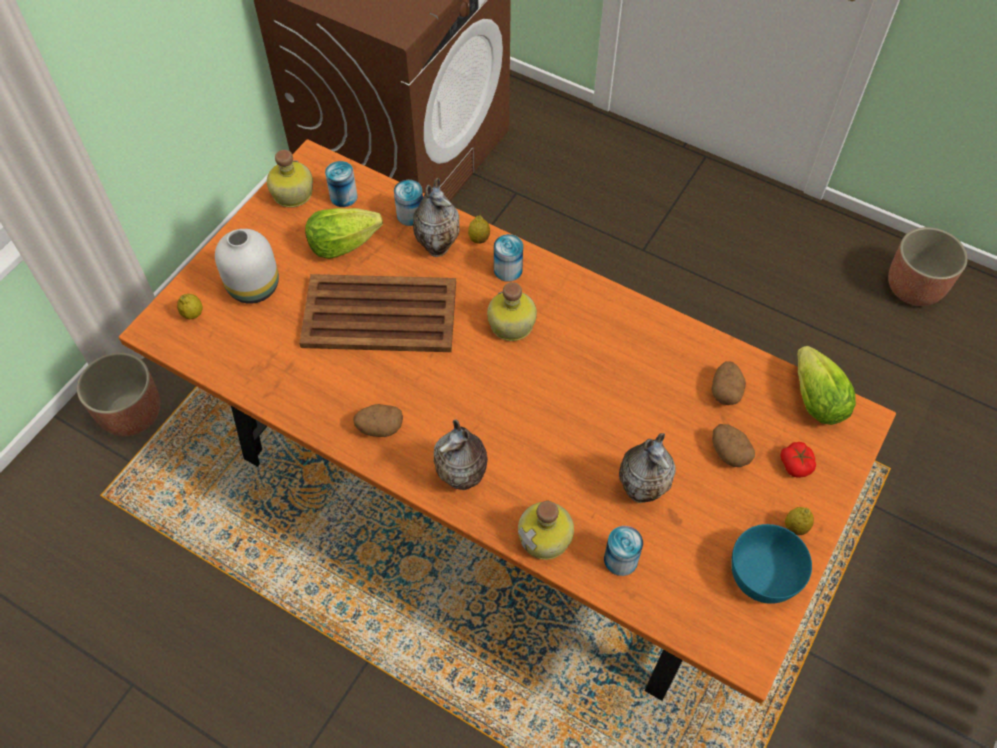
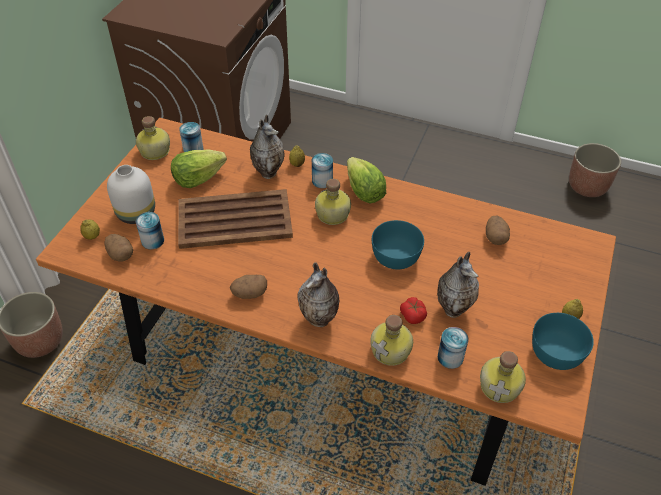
camera: 10 degrees left, 10 degrees down
can [394,180,423,226] -> can moved to [136,212,164,249]
potato [712,424,755,467] -> potato moved to [104,234,133,262]
tomato [780,442,816,478] -> tomato moved to [400,297,427,324]
lettuce [797,346,856,425] -> lettuce moved to [347,157,386,203]
none -> turquoise bowl [372,220,424,269]
none -> bottle [480,351,526,403]

